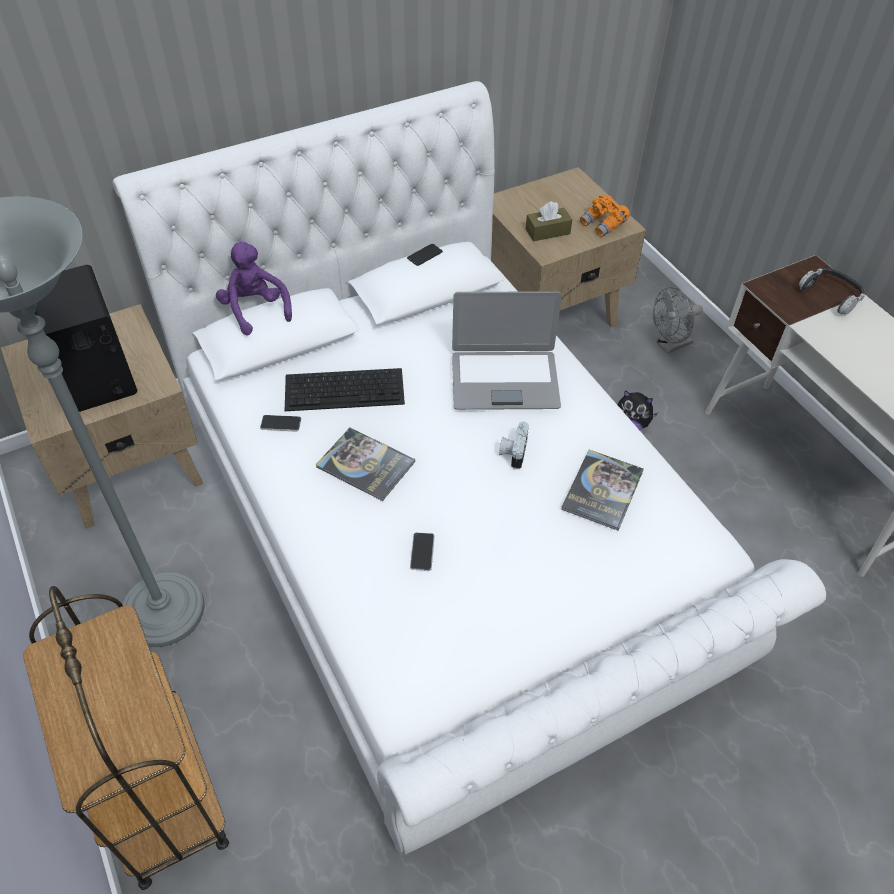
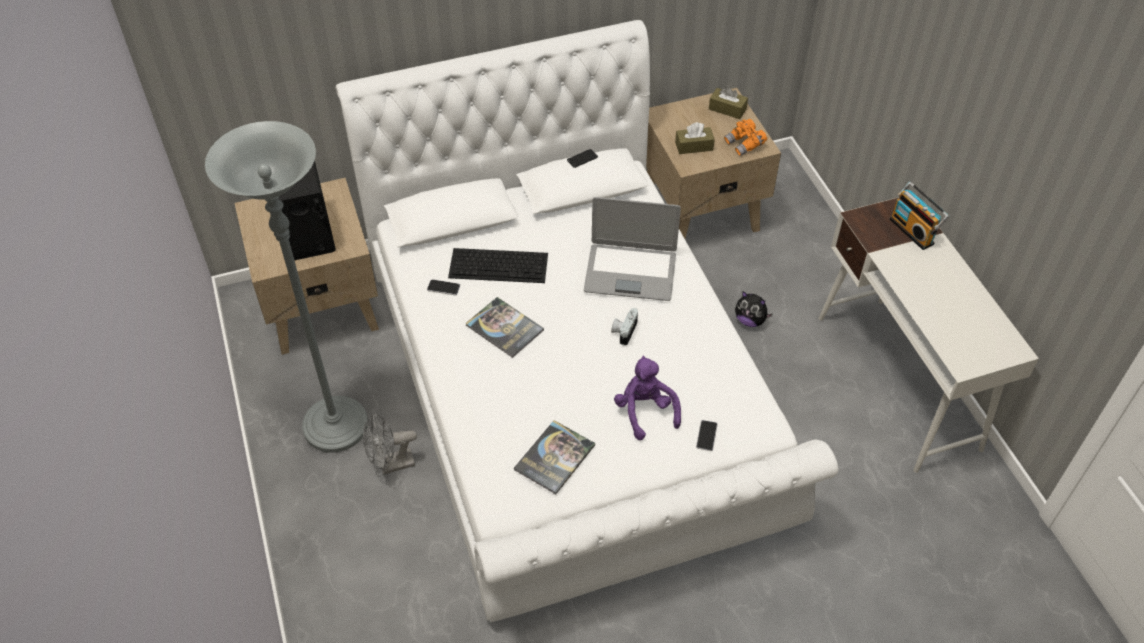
camera: 10 degrees right, 0 degrees up
brown cart [23,586,229,890] -> none
purple plush toy [216,242,292,335] -> purple plush toy moved to [614,356,681,440]
phone [410,533,435,571] -> phone moved to [696,420,717,451]
book [561,450,644,531] -> book moved to [514,420,595,494]
grey fan [653,287,703,354] -> grey fan moved to [363,412,417,475]
headphones [799,268,865,315] -> radio [890,182,949,250]
none -> brown tissue box [709,87,748,119]

